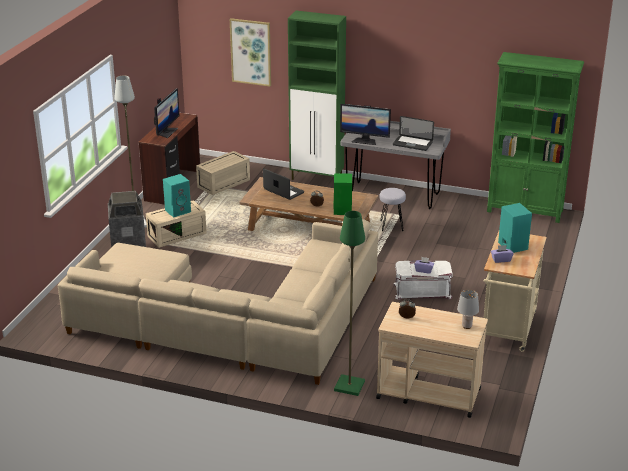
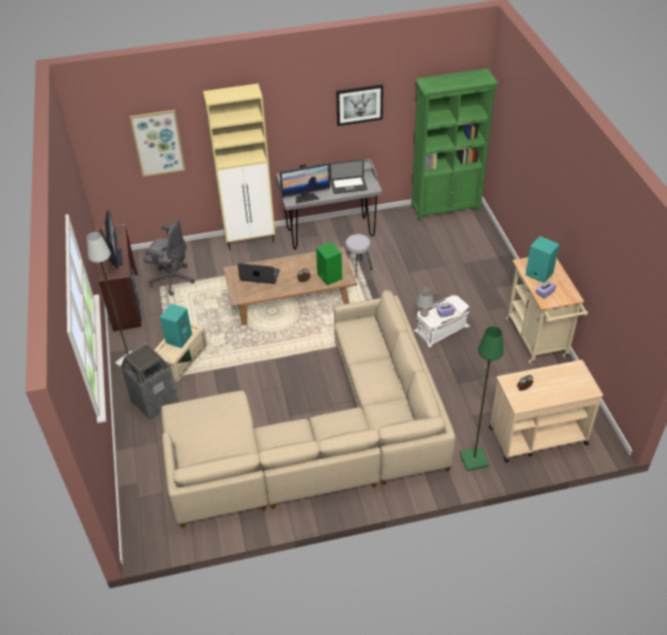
camera: 30 degrees left, 15 degrees up
beige storage box [196,151,250,195] -> grey office chair [143,219,195,296]
green cabinet [288,11,346,180] -> beige cabinet [203,83,275,250]
grey table lamp [457,290,479,329] -> grey table lamp moved to [416,287,434,317]
none -> picture [336,84,383,126]

